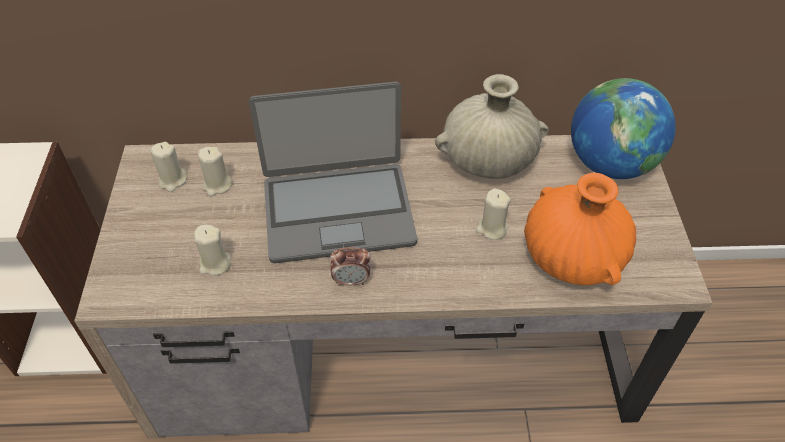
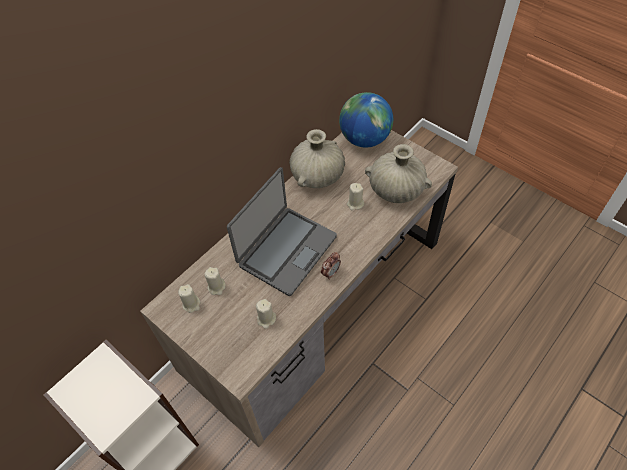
camera: 45 degrees left, 5 degrees up
orange vase [524,173,636,285] -> beige vase [365,144,432,203]

